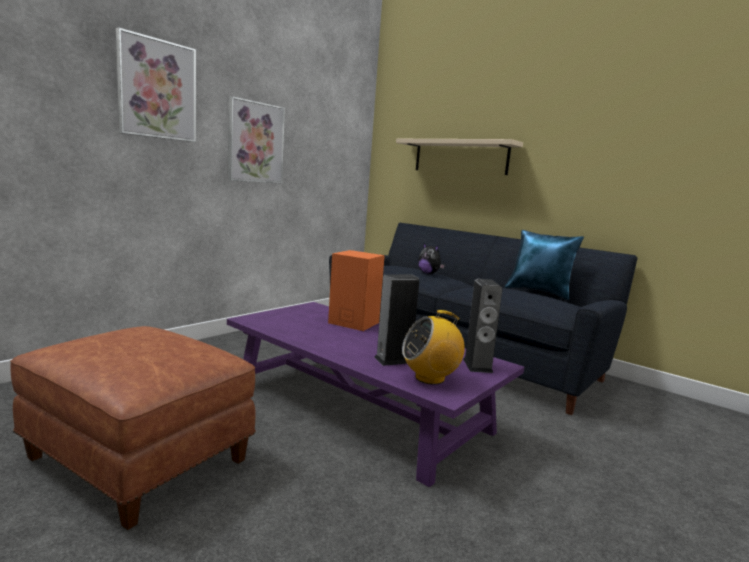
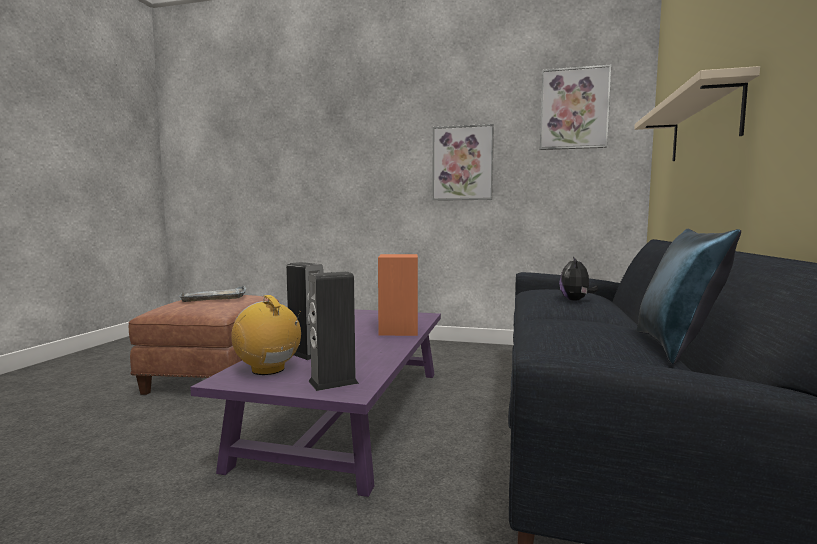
camera: 65 degrees right, 5 degrees down
picture [116,27,196,142] -> picture moved to [540,65,611,150]
none -> grey tray [179,286,246,302]

